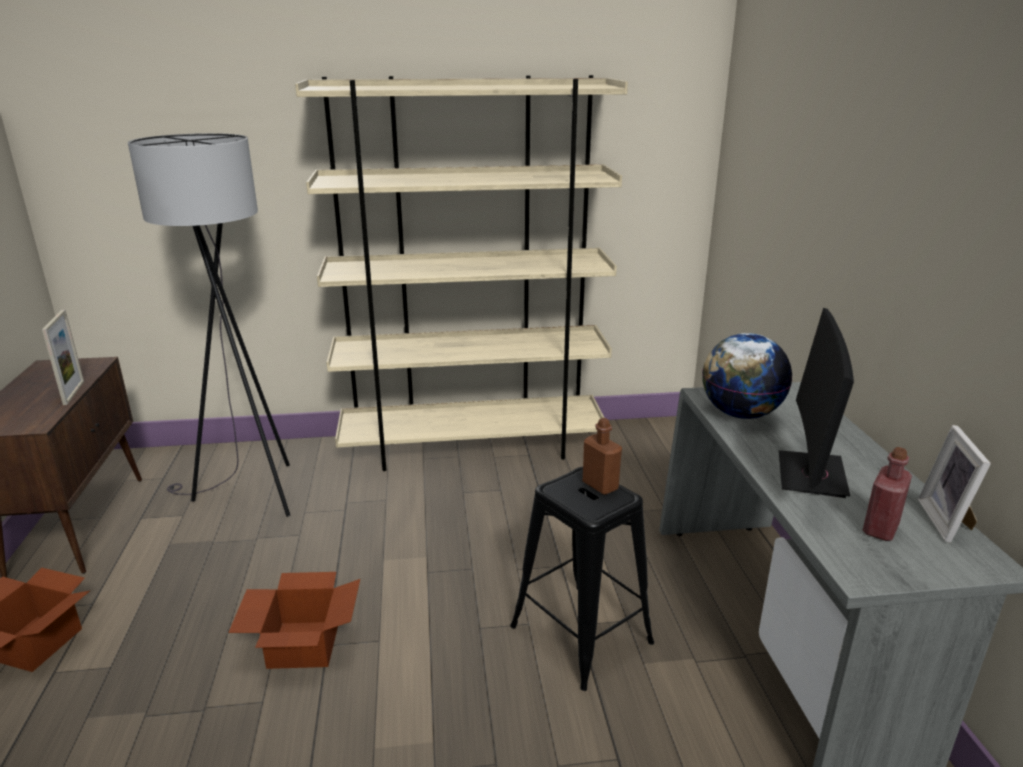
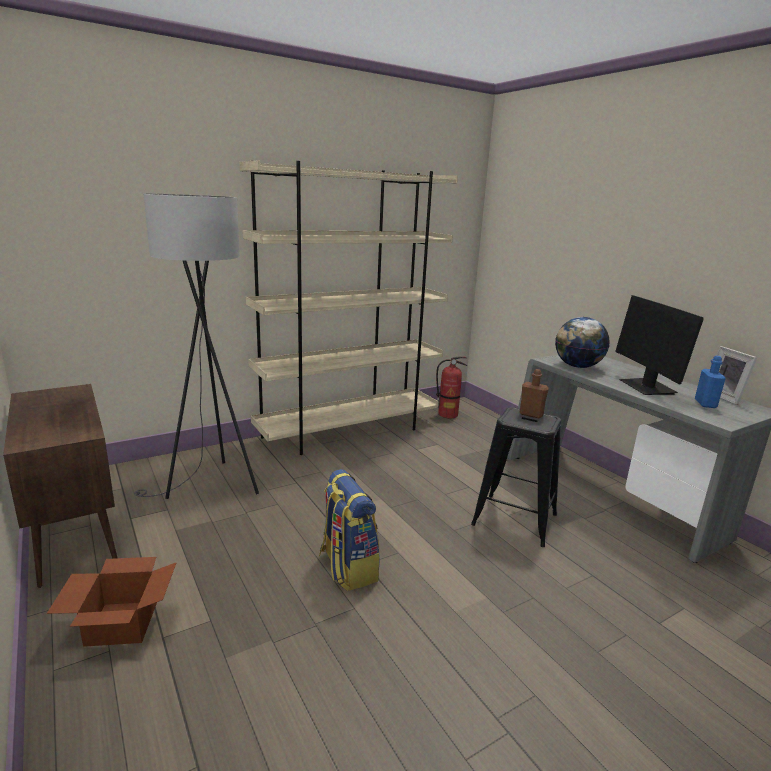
camera: 25 degrees left, 5 degrees down
picture frame [42,310,84,405] -> none
cardboard box [228,572,360,669] -> backpack [319,469,380,591]
red bottle [863,447,912,541] -> blue bottle [695,356,726,408]
none -> fire extinguisher [436,356,467,418]

